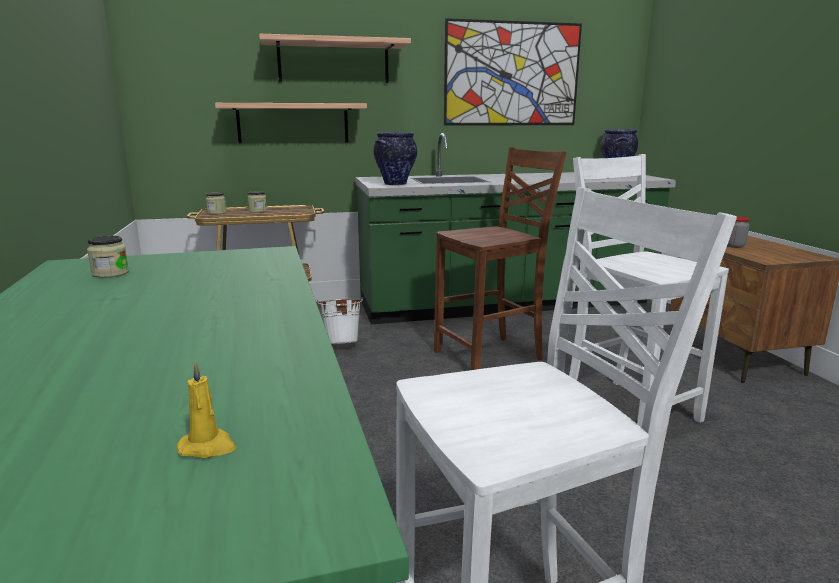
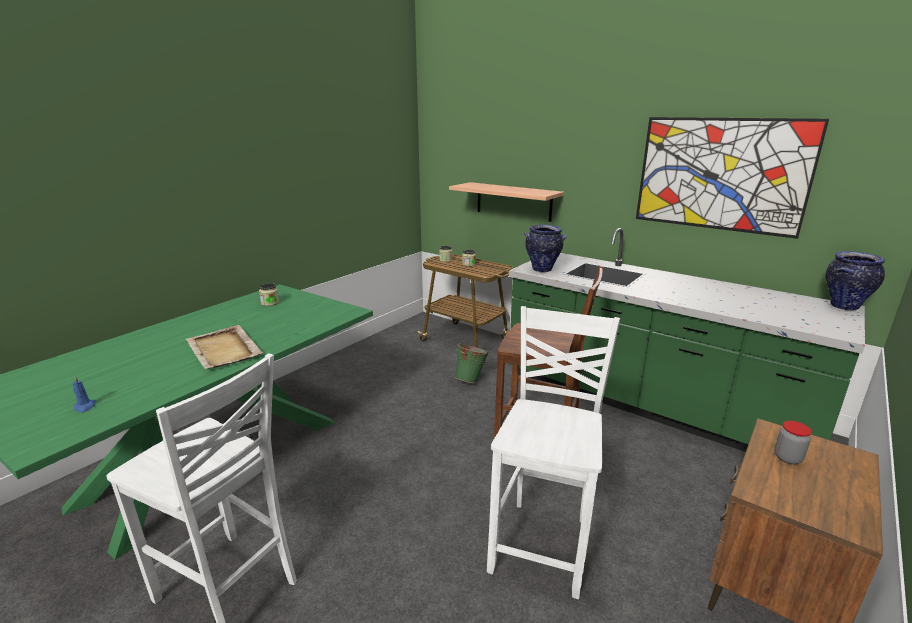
camera: 50 degrees right, 5 degrees up
yellow candle [177,361,236,458] -> blue candle [73,376,95,412]
shelf [259,34,411,83] -> none
white bucket [317,298,363,344] -> green bucket [455,342,489,383]
none -> beige tray [185,325,263,369]

